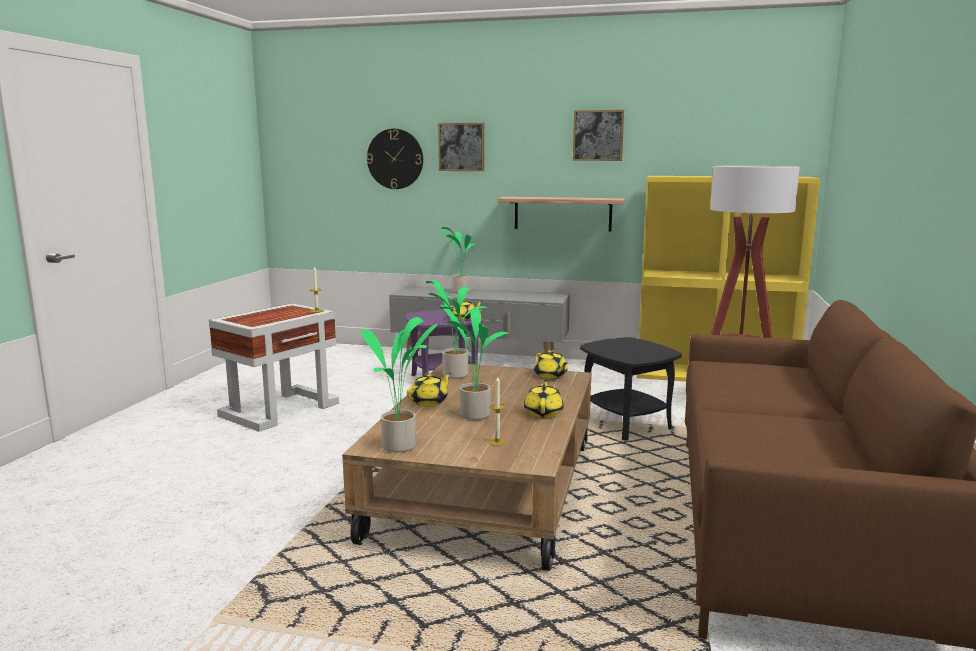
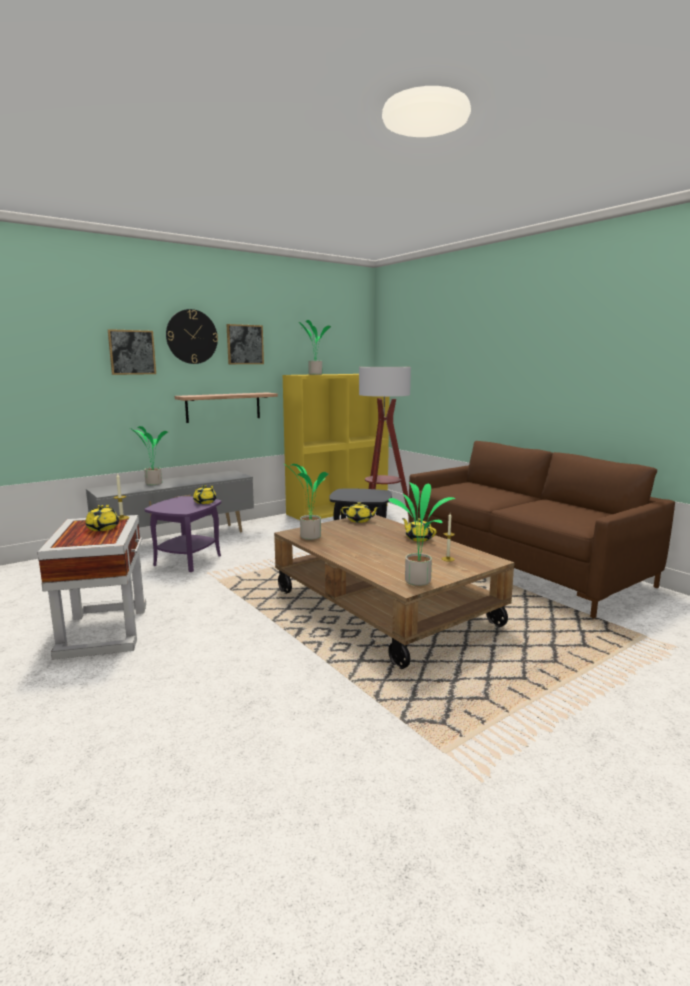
camera: 50 degrees left, 0 degrees up
wall clock [366,129,423,189] -> wall clock moved to [166,309,218,364]
yellow teapot [407,373,451,406] -> yellow teapot moved to [85,504,119,531]
potted plant [439,305,509,420] -> potted plant moved to [299,320,331,375]

